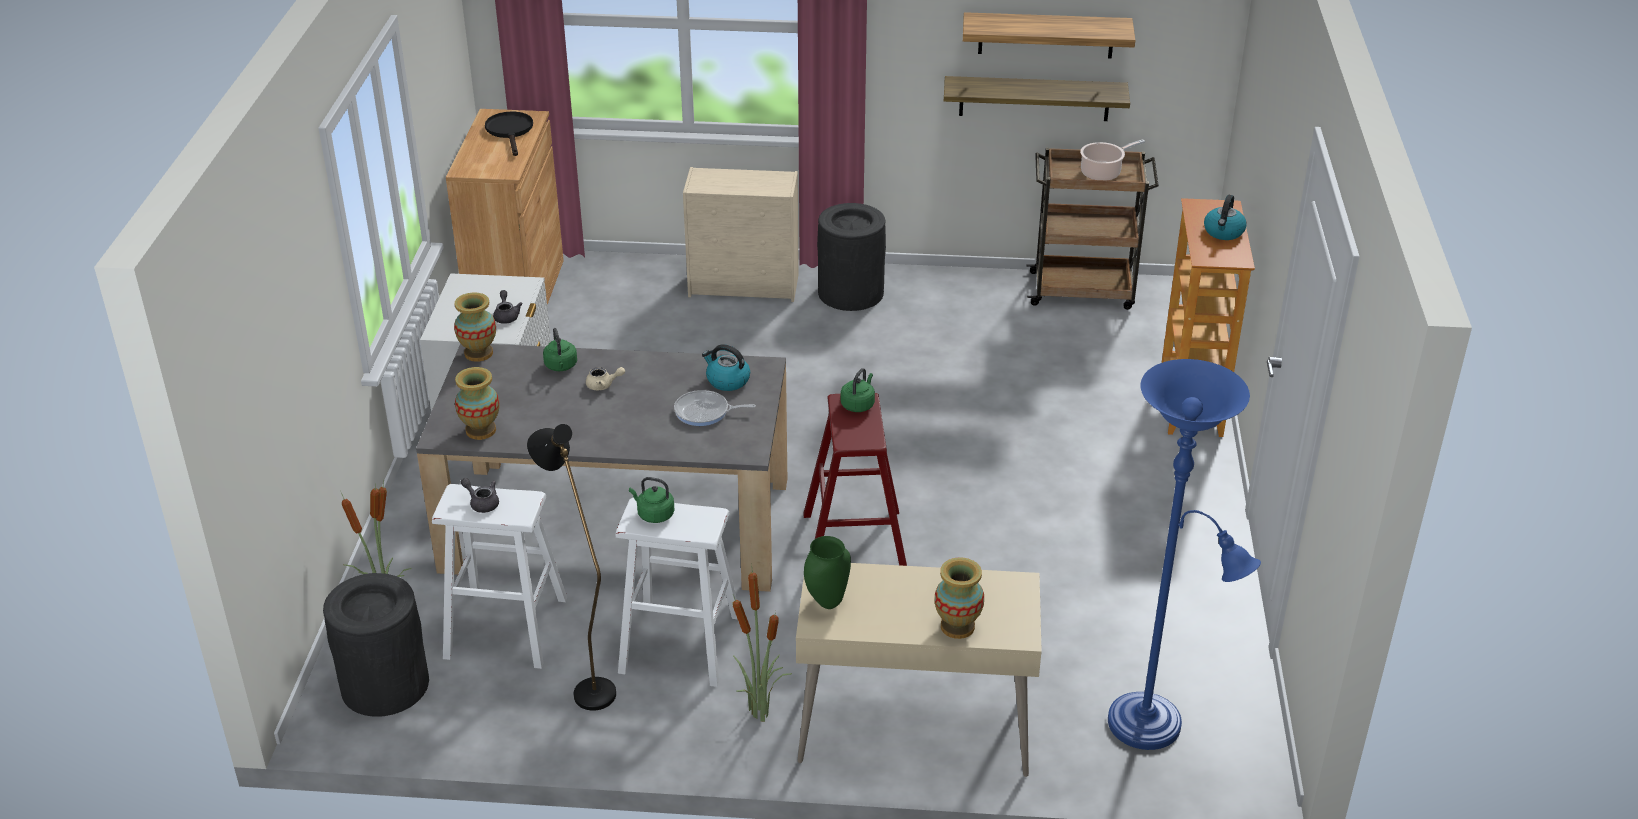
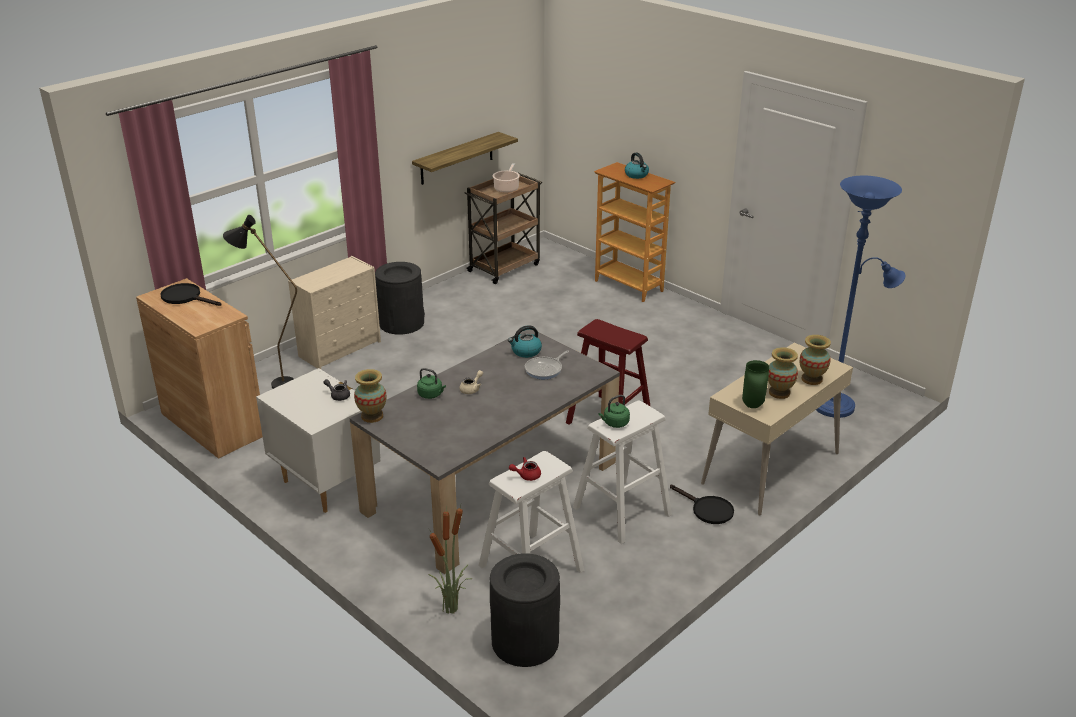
camera: 50 degrees left, 5 degrees down
vase [455,367,500,440] -> vase moved to [768,347,798,399]
grey teapot [461,478,499,513] -> red teapot [509,457,541,481]
black floor lamp [527,424,616,711] -> black floor lamp moved to [223,215,297,389]
potted plant [733,563,792,722] -> black frying pan [670,485,734,524]
green kettle [841,368,875,412] -> none
shelf [963,12,1135,59] -> none

